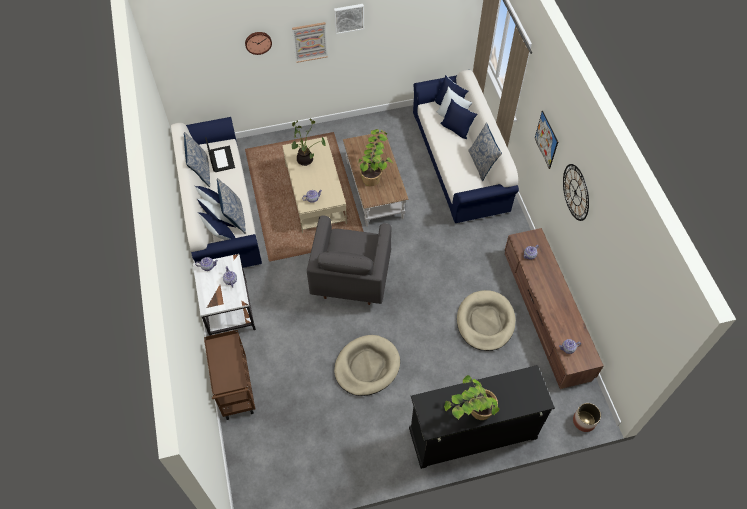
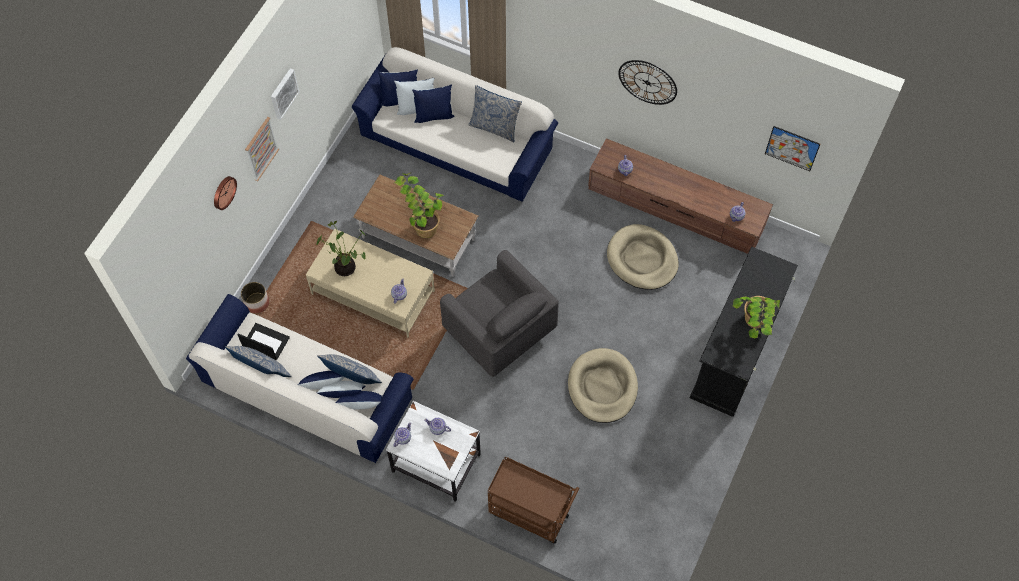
camera: 50 degrees left, 5 degrees up
picture [535,111,558,169] -> picture moved to [765,126,820,171]
planter [573,403,601,432] -> planter moved to [241,282,269,314]

